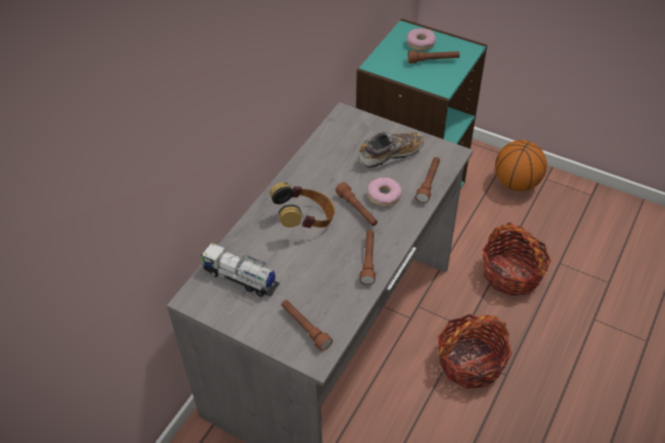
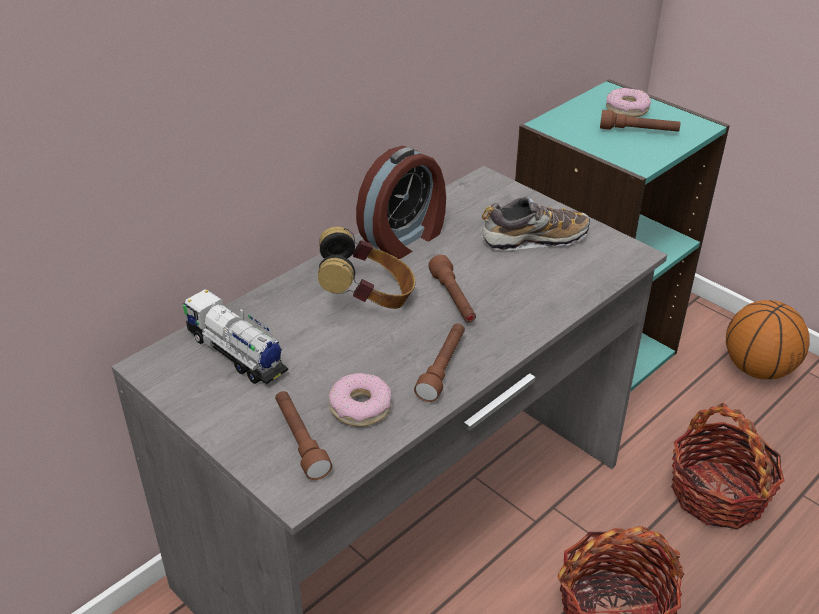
camera: 15 degrees right, 10 degrees down
donut [367,177,402,207] -> donut moved to [329,373,391,427]
brown flashlight [415,157,440,203] -> none
none -> alarm clock [356,146,446,259]

